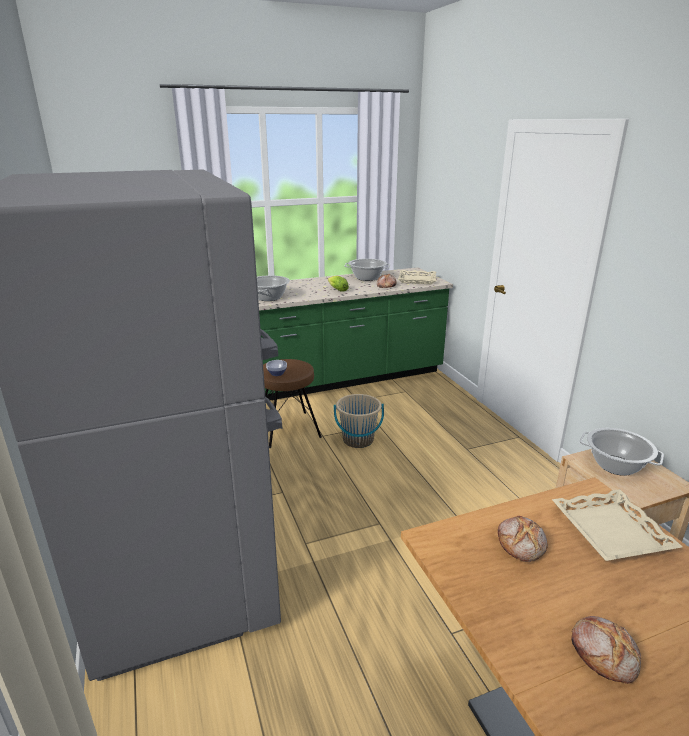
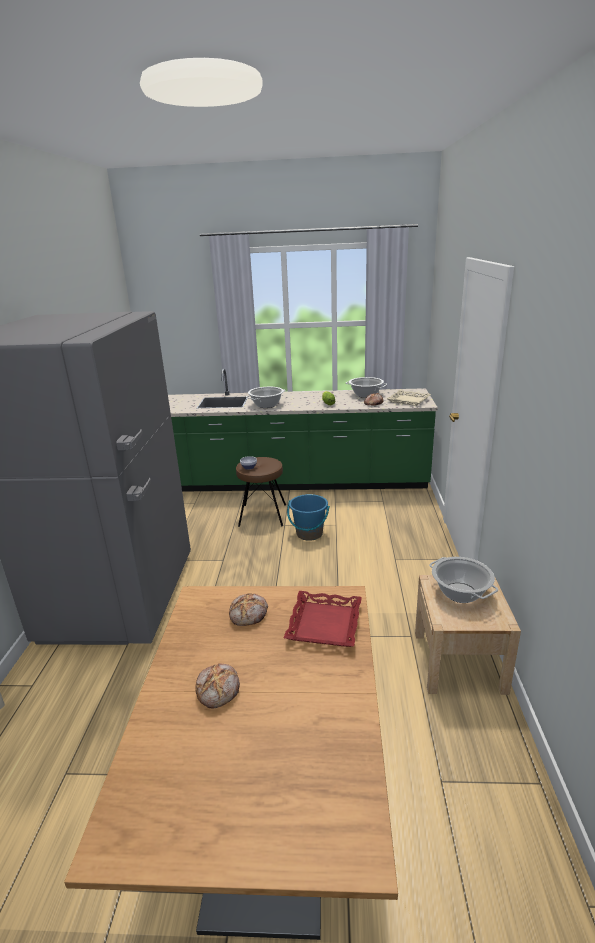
camera: 25 degrees right, 0 degrees up
beige bucket [334,394,384,448] -> blue bucket [287,494,330,541]
beige tray [552,489,682,561] -> red tray [284,591,362,647]

